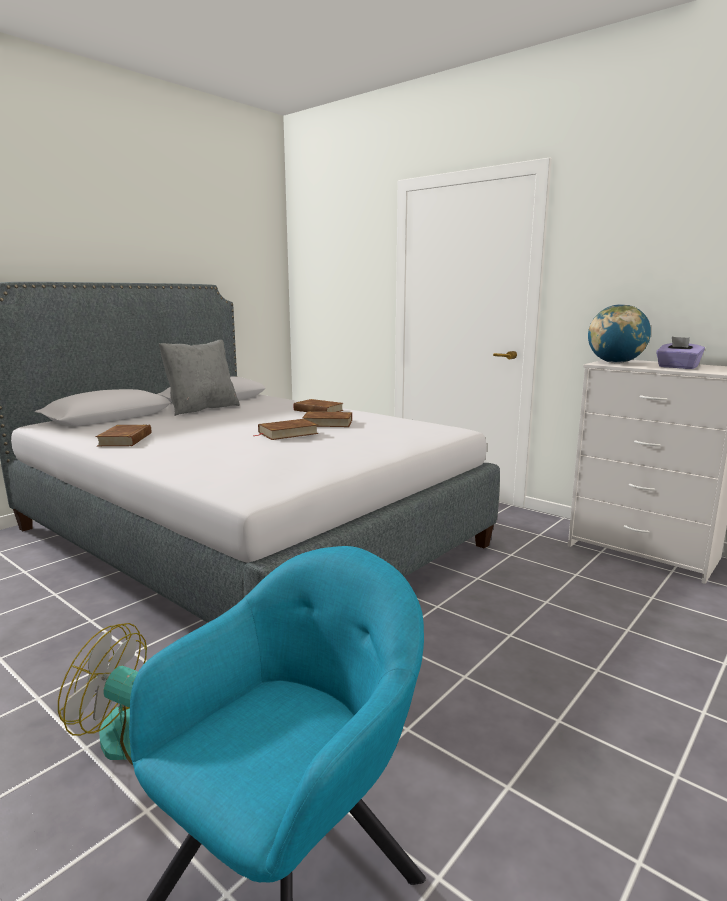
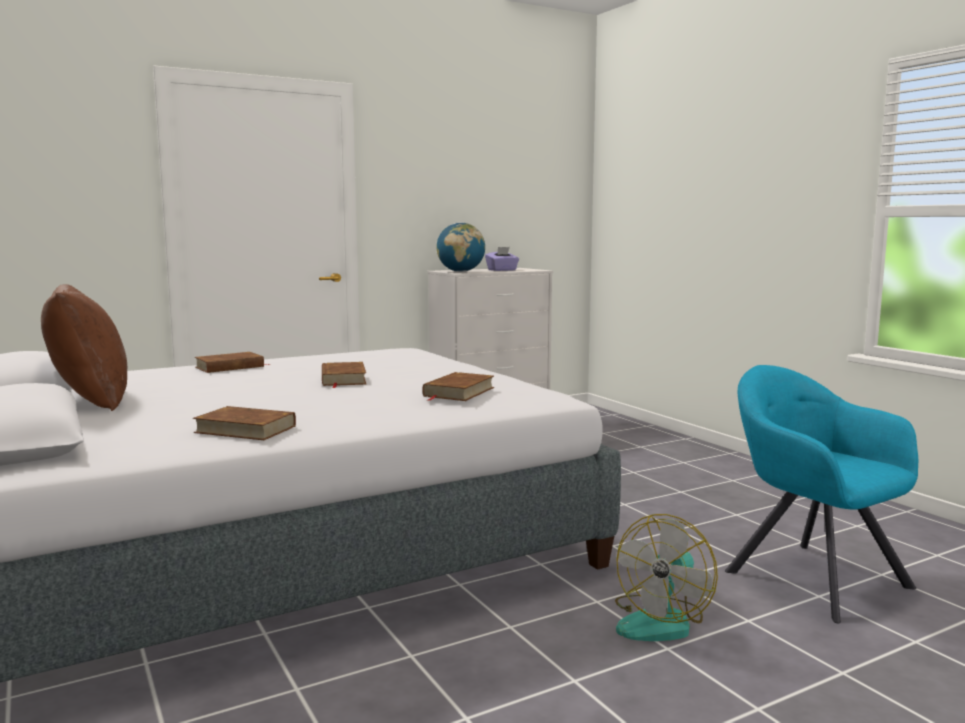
camera: 70 degrees left, 5 degrees down
grey pillow [159,340,240,416] -> brown pillow [41,284,127,411]
brown book [302,412,352,427] -> brown book moved to [423,372,494,401]

